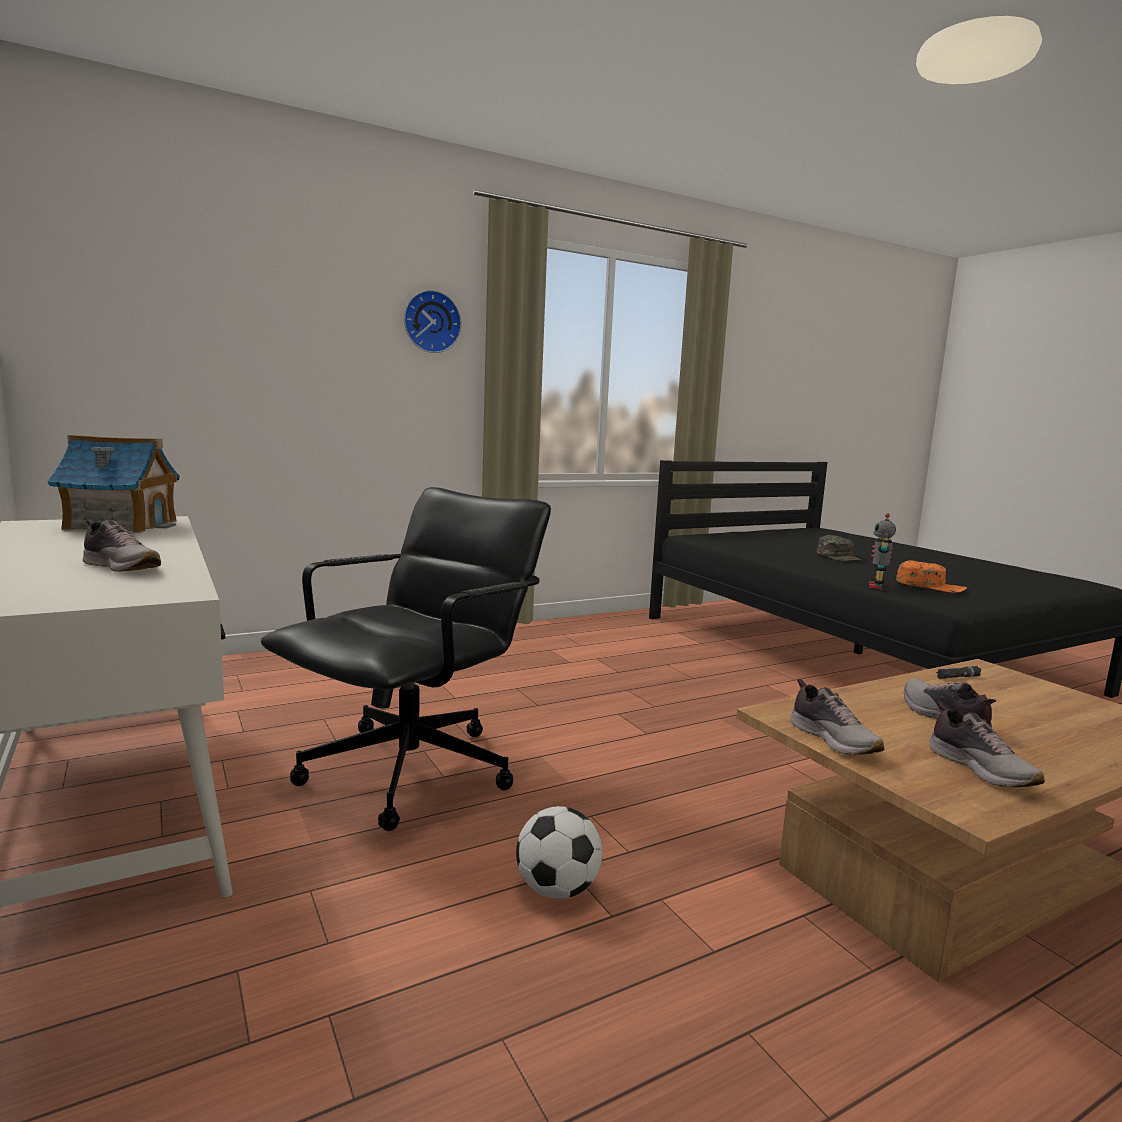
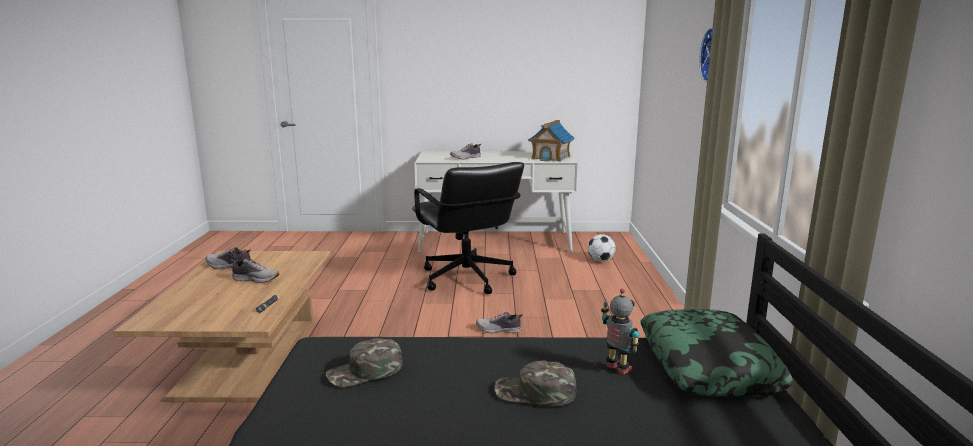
camera: 120 degrees right, 5 degrees up
football [516,806,602,899] -> football moved to [588,234,616,262]
shoe [791,679,885,755] -> shoe moved to [476,312,523,334]
toy robot [869,514,896,589] -> toy robot moved to [601,289,639,375]
orange cap [896,560,967,593] -> green cap [326,338,403,387]
none -> pillow [641,309,795,396]

